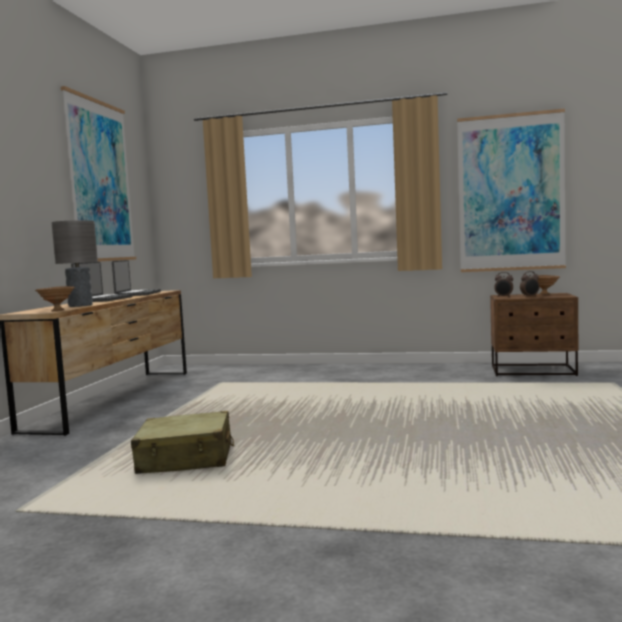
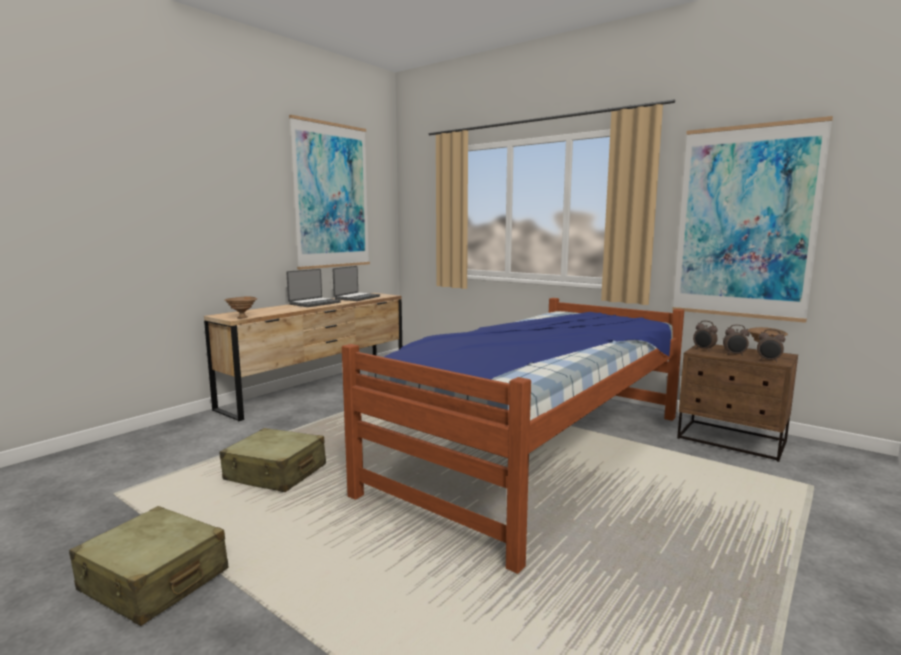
camera: 25 degrees right, 5 degrees up
grey table lamp [51,220,98,307] -> none
none -> beige suitcase [69,506,228,626]
none -> bed [342,298,684,574]
none -> alarm clock [757,329,785,362]

